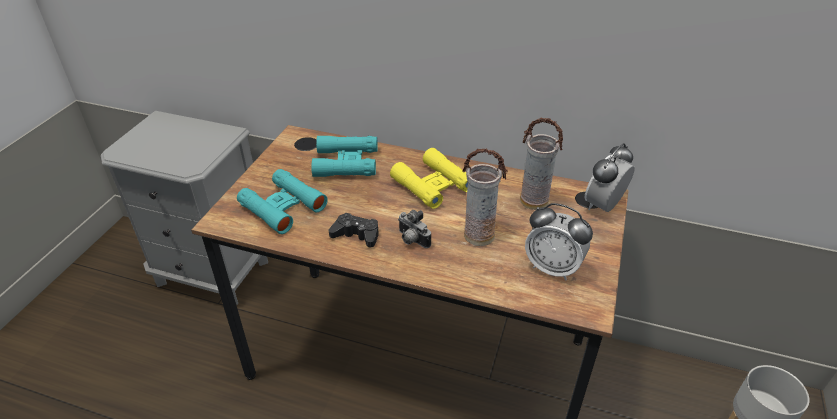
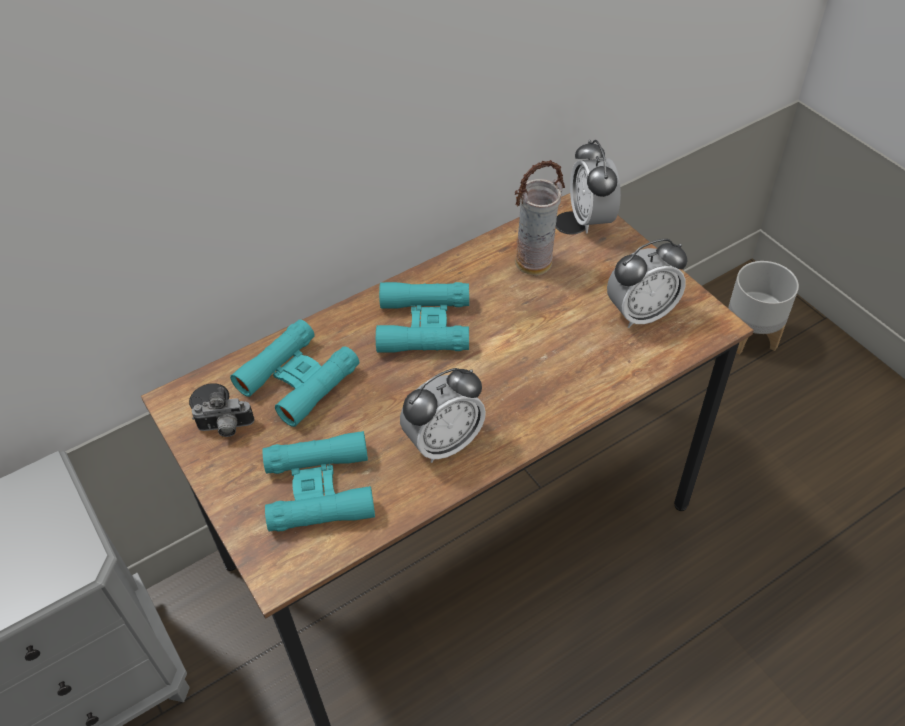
camera: 50 degrees left, 10 degrees up
black game controller [329,213,379,248] -> alarm clock [400,368,486,463]
yellow binoculars [390,148,468,209] -> turquoise binoculars [376,282,469,353]
camera [398,210,431,248] -> camera moved to [192,387,255,437]
vase [462,149,508,246] -> none

